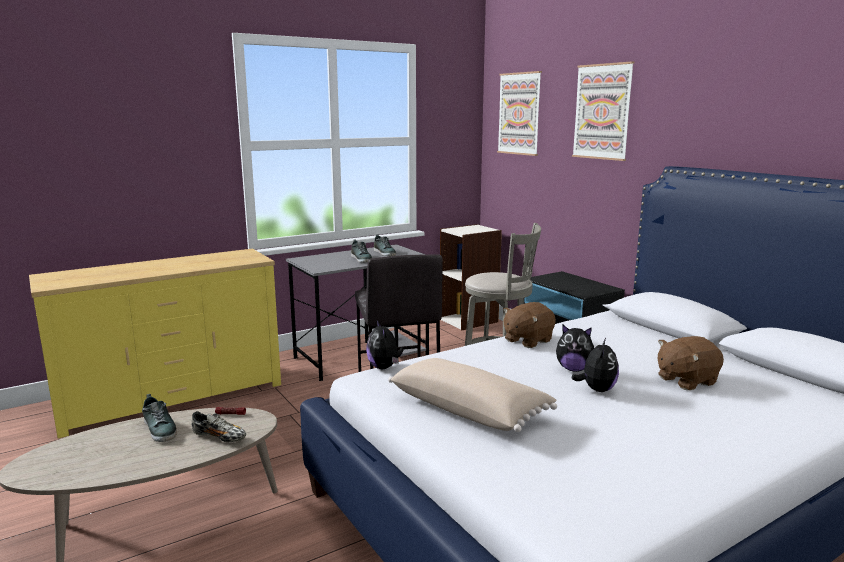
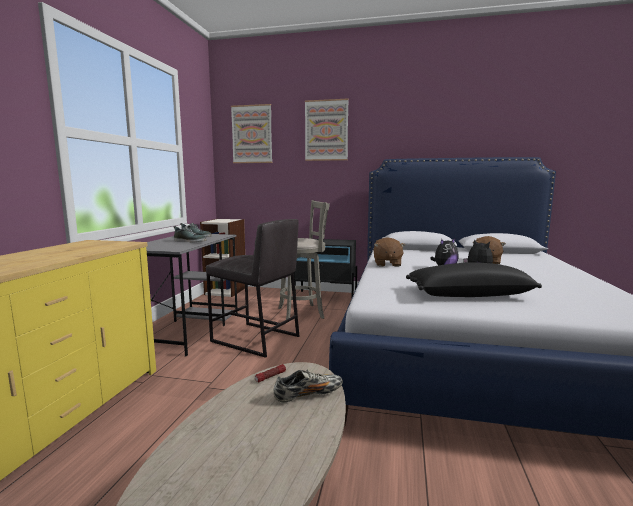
camera: 45 degrees left, 5 degrees down
shoe [142,394,177,442] -> none
plush toy [366,320,404,369] -> none
beige pillow [388,358,557,432] -> black pillow [406,262,542,297]

